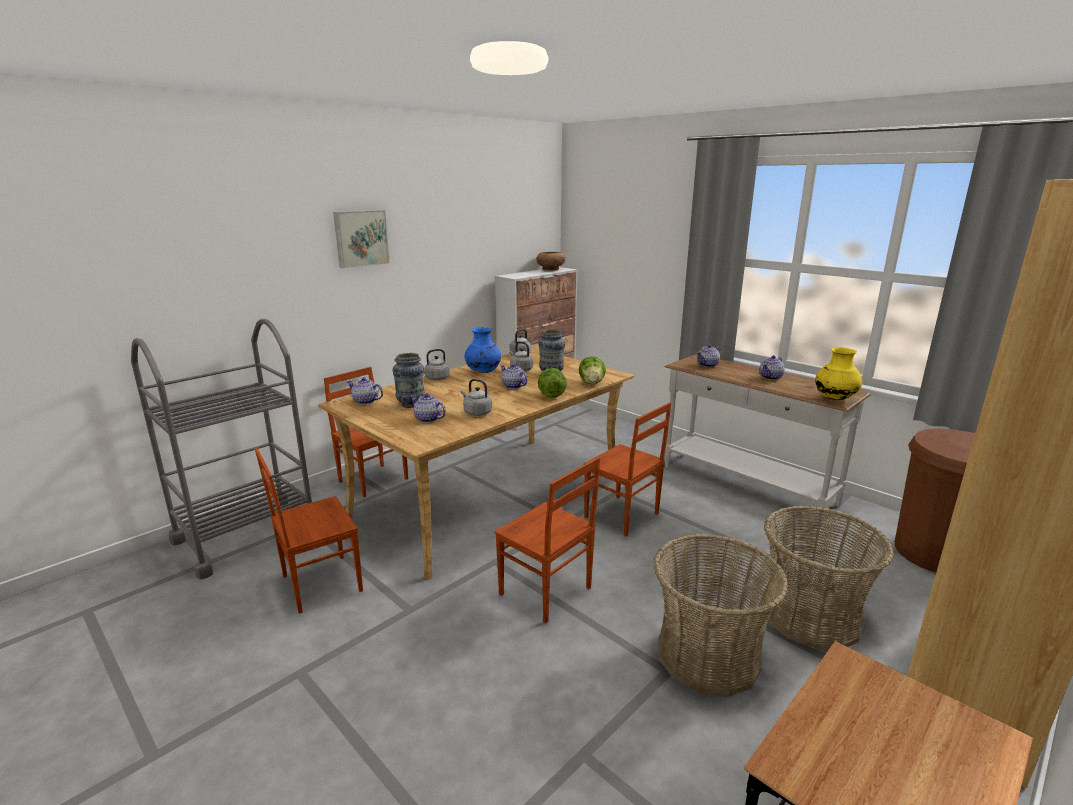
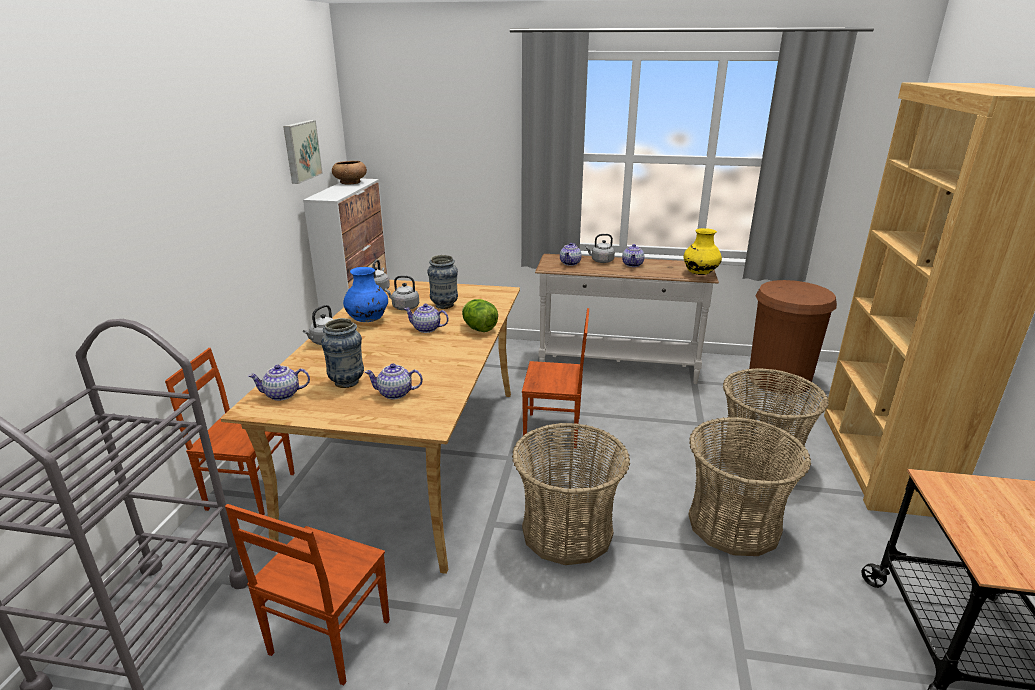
camera: 35 degrees left, 5 degrees up
picture [333,210,390,268] -> picture moved to [283,120,323,184]
grey kettle [461,379,492,416] -> grey kettle moved to [585,234,615,263]
brown chair [495,457,600,623] -> basket [512,423,630,565]
lettuce [579,356,606,384] -> none

